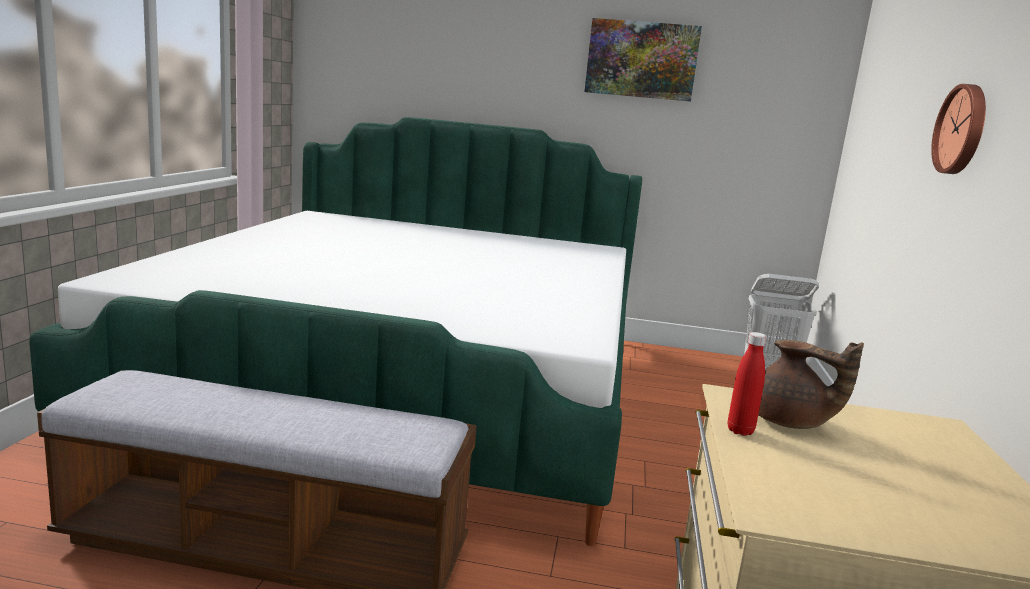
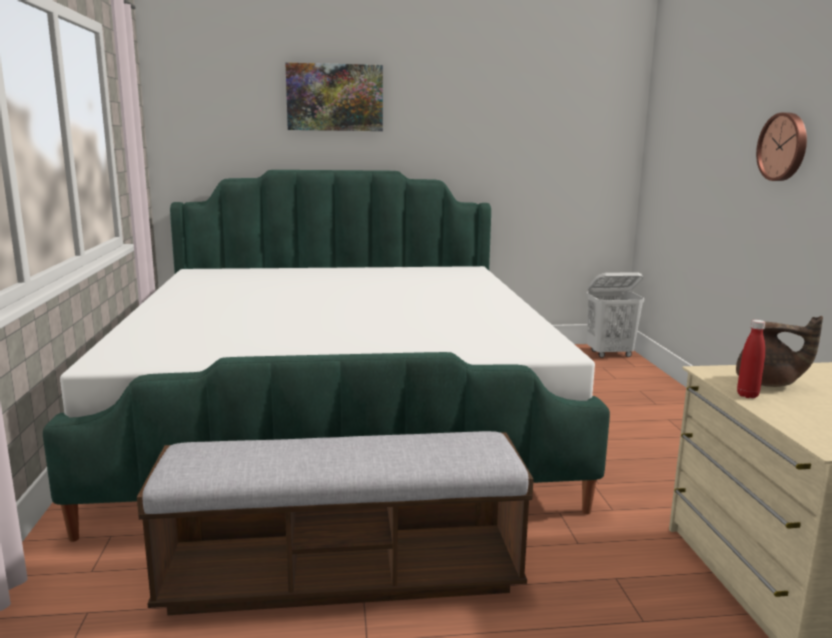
camera: 15 degrees left, 0 degrees up
picture [585,18,702,102] -> picture moved to [285,62,383,131]

